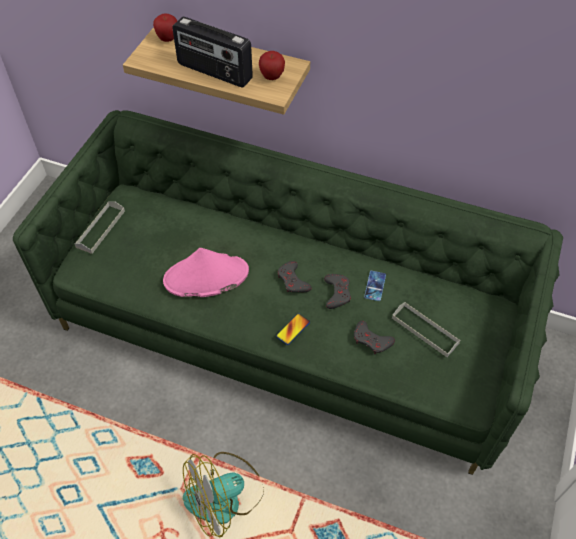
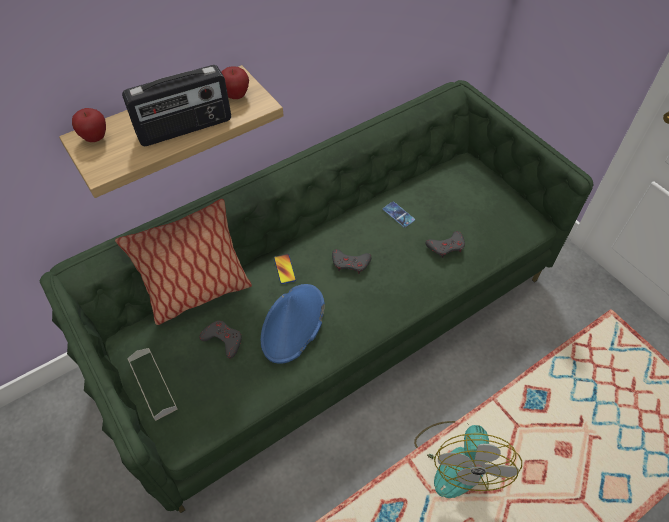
camera: 55 degrees left, 0 degrees up
pink hat [163,248,249,297] -> blue hat [261,284,325,364]
phone [276,313,310,345] -> phone moved to [274,254,296,284]
grey game controller [324,274,351,309] -> grey game controller moved to [199,321,242,358]
grey tray [392,302,460,357] -> none
none -> pillow [115,199,252,325]

